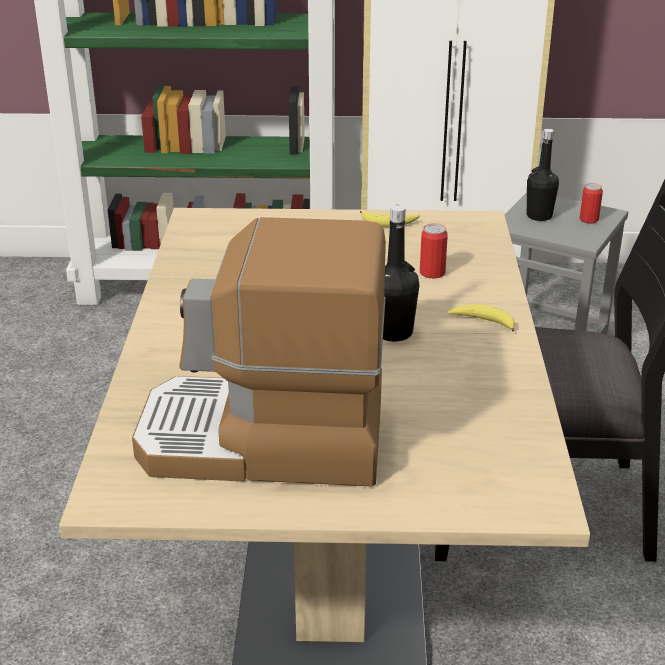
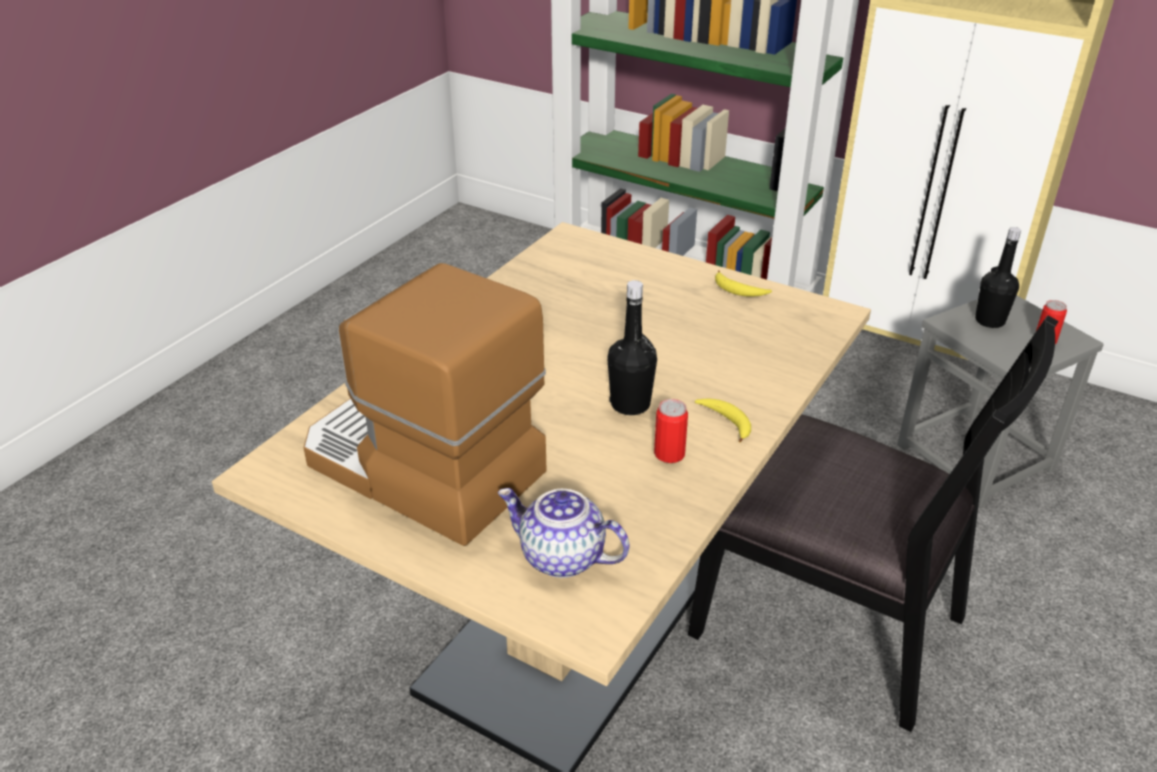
camera: 30 degrees right, 5 degrees up
can [420,223,448,278] -> can moved to [654,399,688,463]
none -> teapot [498,488,630,578]

